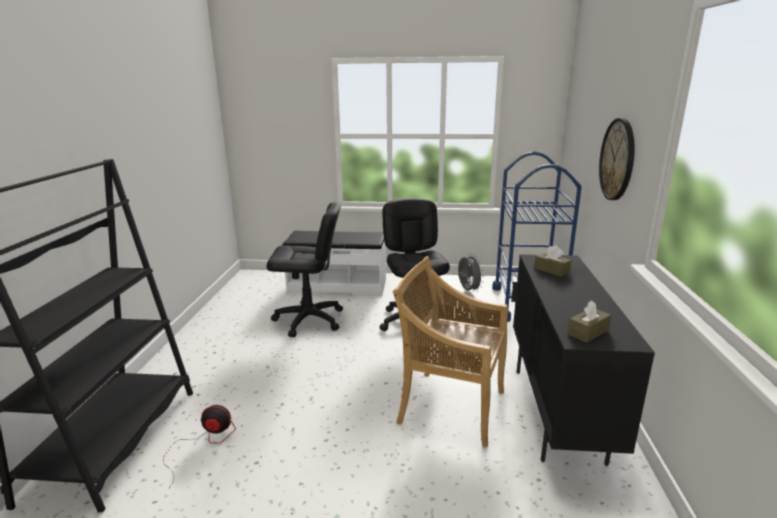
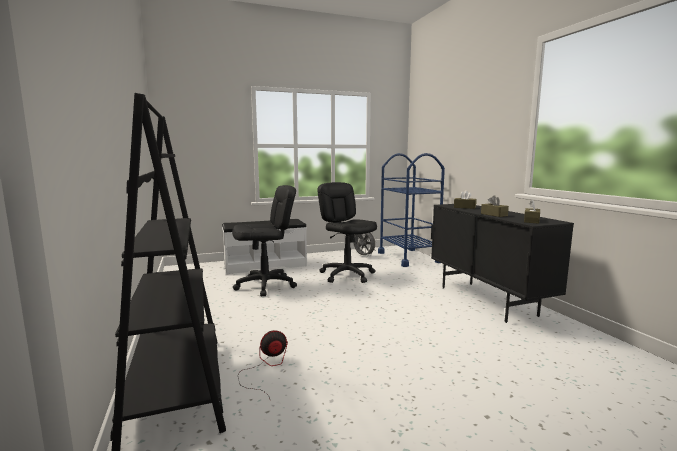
camera: 25 degrees left, 10 degrees down
beige chair [393,256,508,447] -> none
wall clock [599,118,635,200] -> none
none -> brown tissue box [481,195,509,217]

